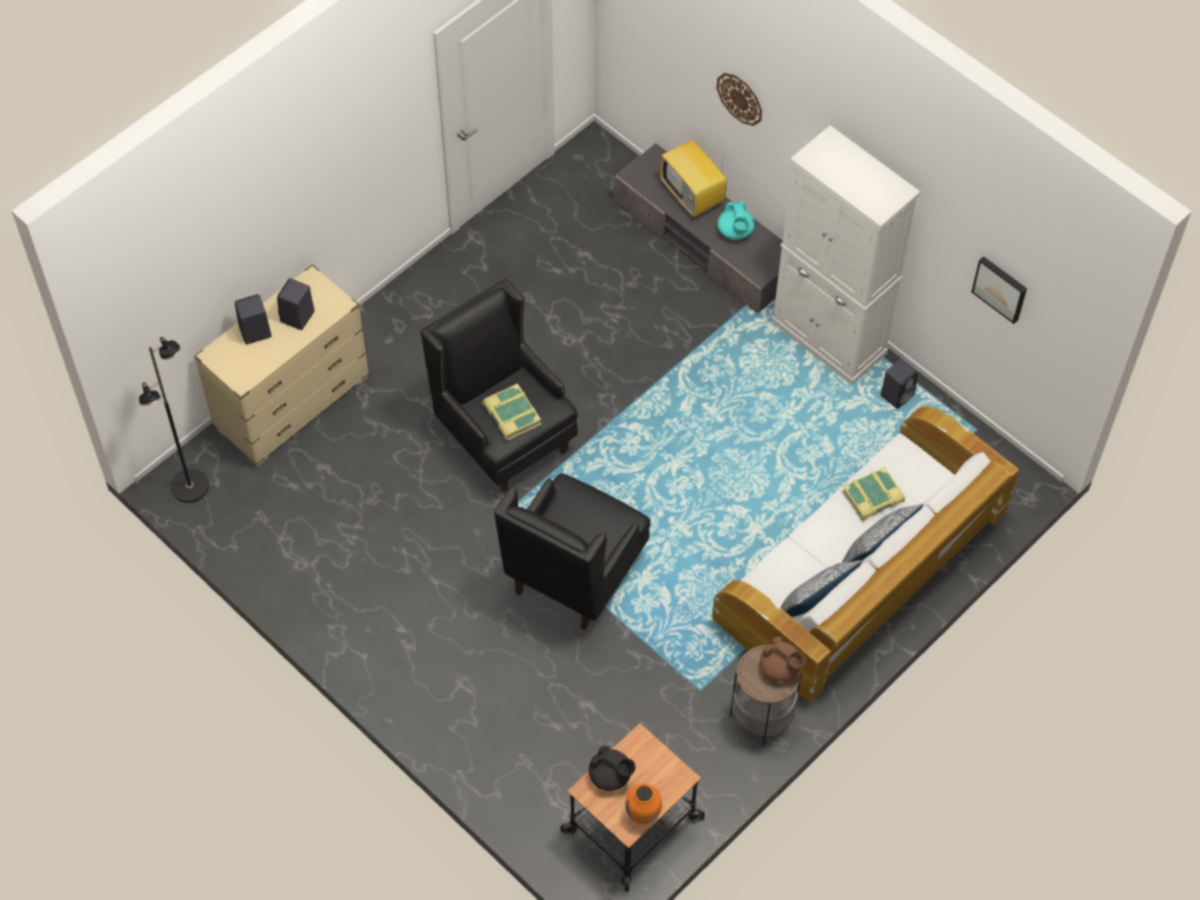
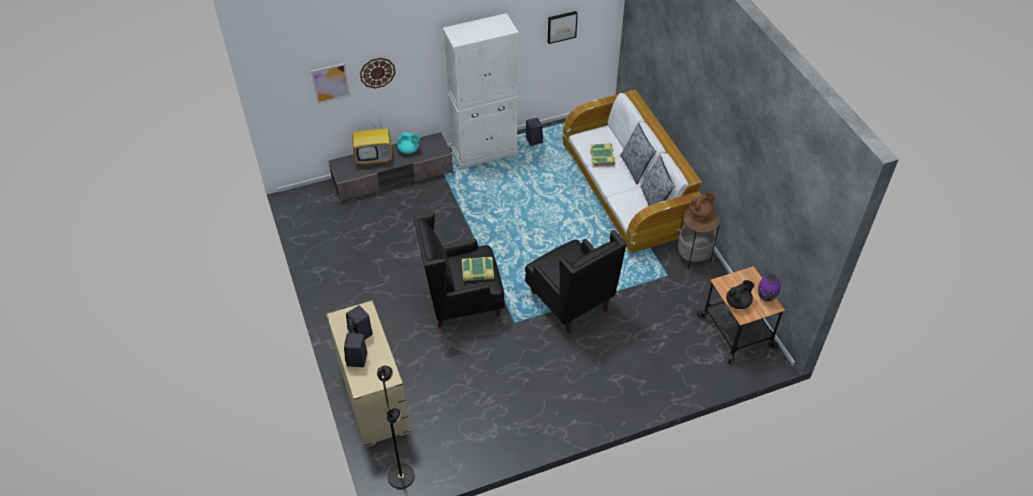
camera: 65 degrees left, 10 degrees down
orange vase [625,783,662,824] -> purple vase [758,274,781,302]
none -> picture [311,63,351,104]

